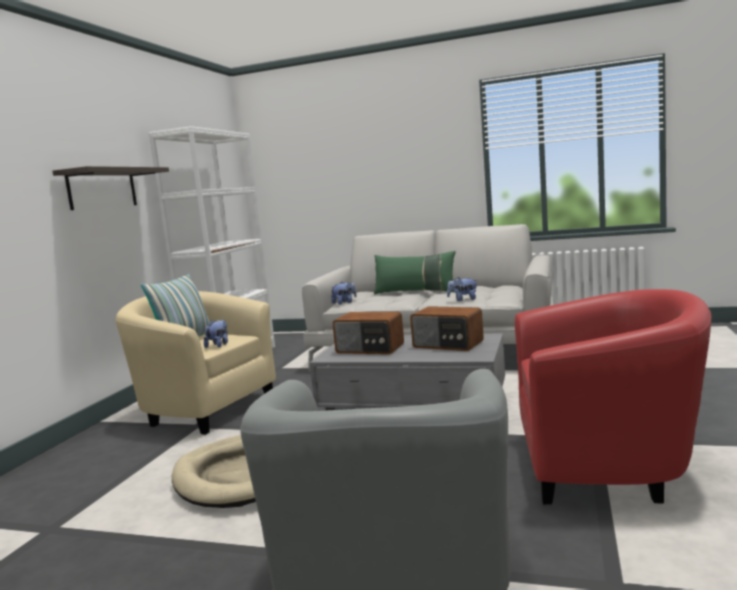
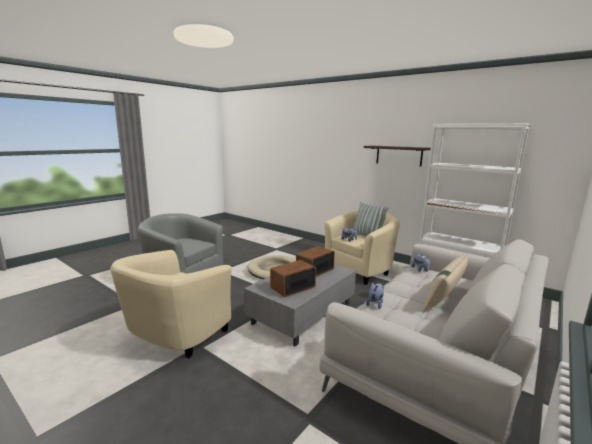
camera: 110 degrees right, 5 degrees up
green pillow [374,251,456,294] -> beige pillow [423,254,468,313]
red armchair [515,289,712,504] -> beige armchair [110,250,232,358]

